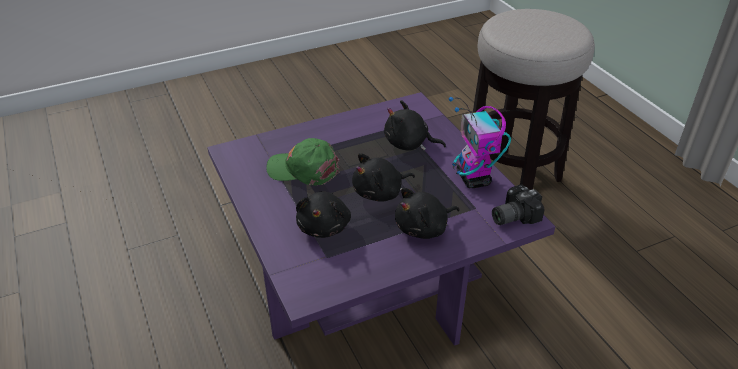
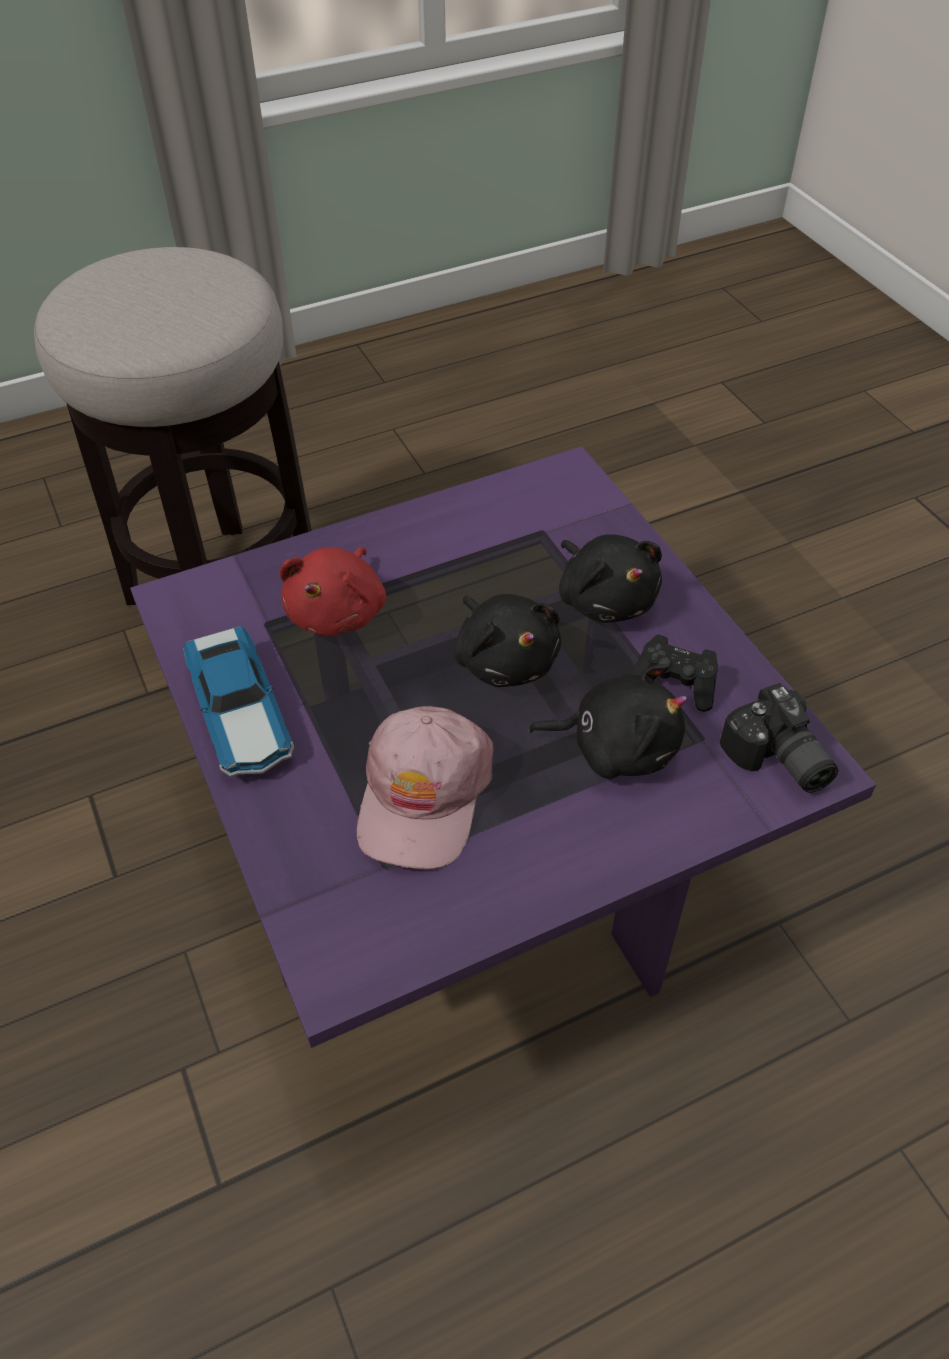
camera: 90 degrees left, 10 degrees up
green cap [266,138,340,186] -> pink cap [357,706,494,870]
black plush toy [384,100,446,151] -> red plush toy [280,547,386,636]
toy robot [449,97,511,188] -> none
camera [492,184,545,225] -> camera moved to [720,683,838,793]
none -> toy car [183,626,294,778]
none -> black game controller [630,634,718,712]

